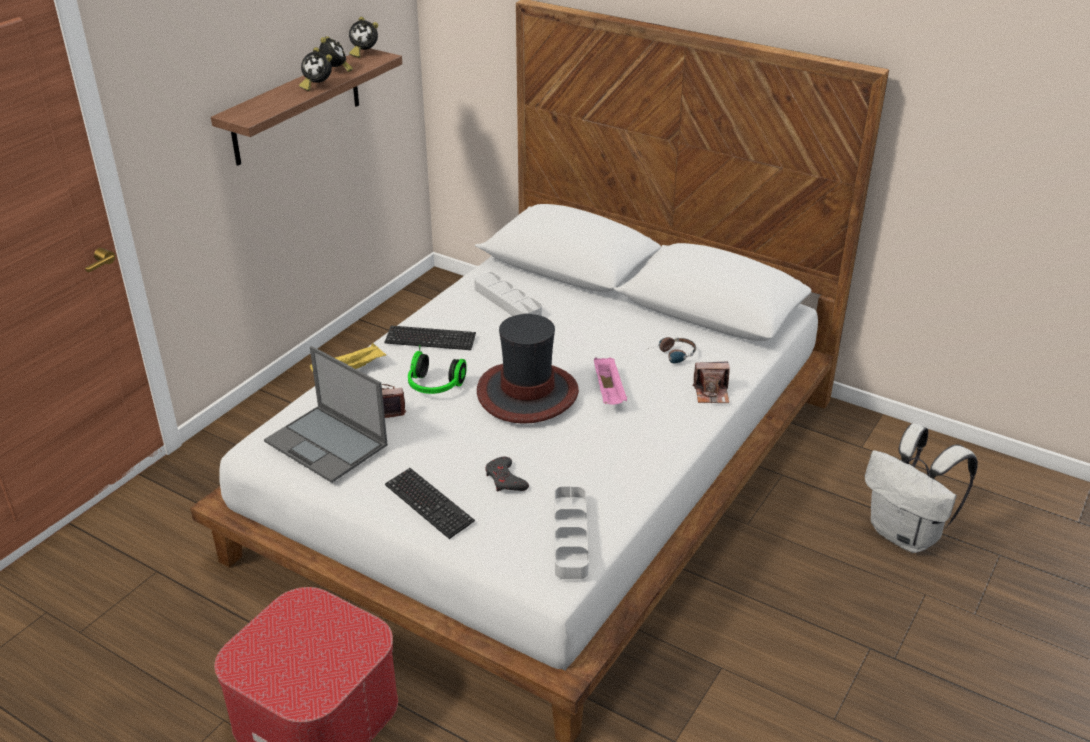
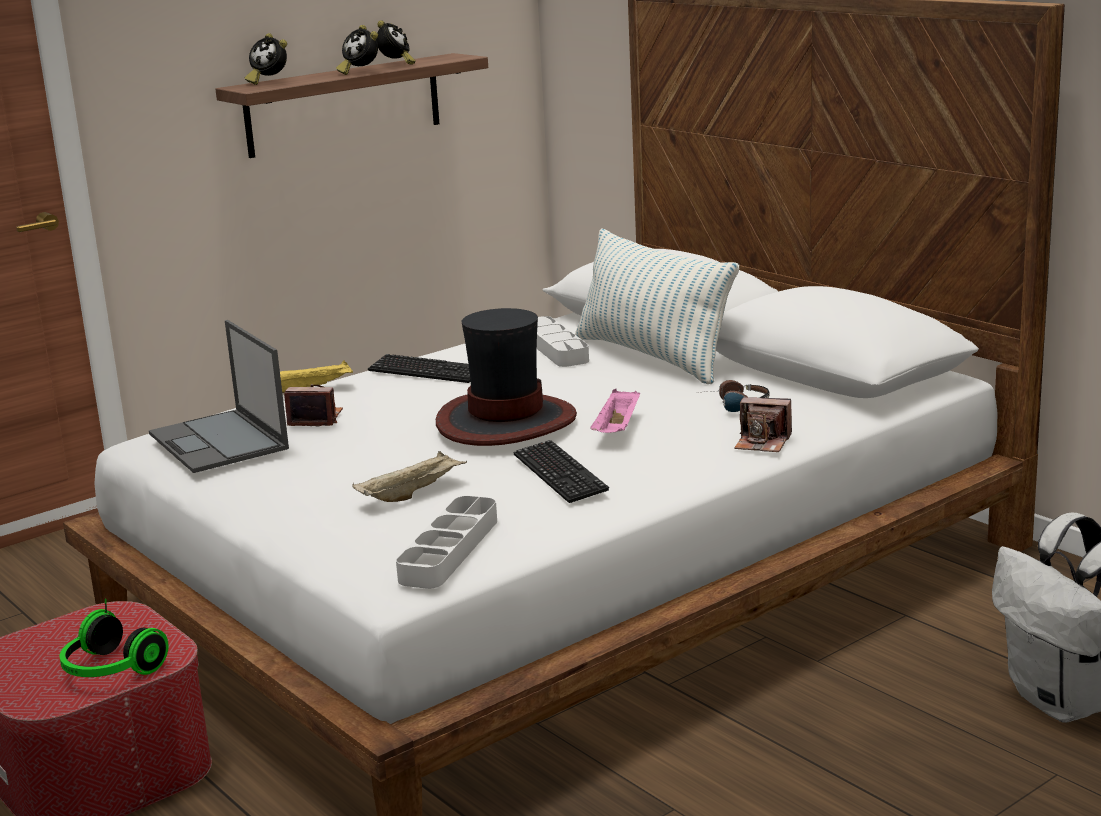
camera: 20 degrees right, 15 degrees down
alarm clock [349,17,378,58] -> alarm clock moved to [245,33,287,85]
keyboard [385,468,475,539] -> keyboard moved to [513,440,609,503]
headphones [408,345,467,394] -> headphones moved to [60,599,169,677]
grey game controller [485,457,529,492] -> beige tray [352,451,467,502]
none -> pillow [575,228,739,384]

